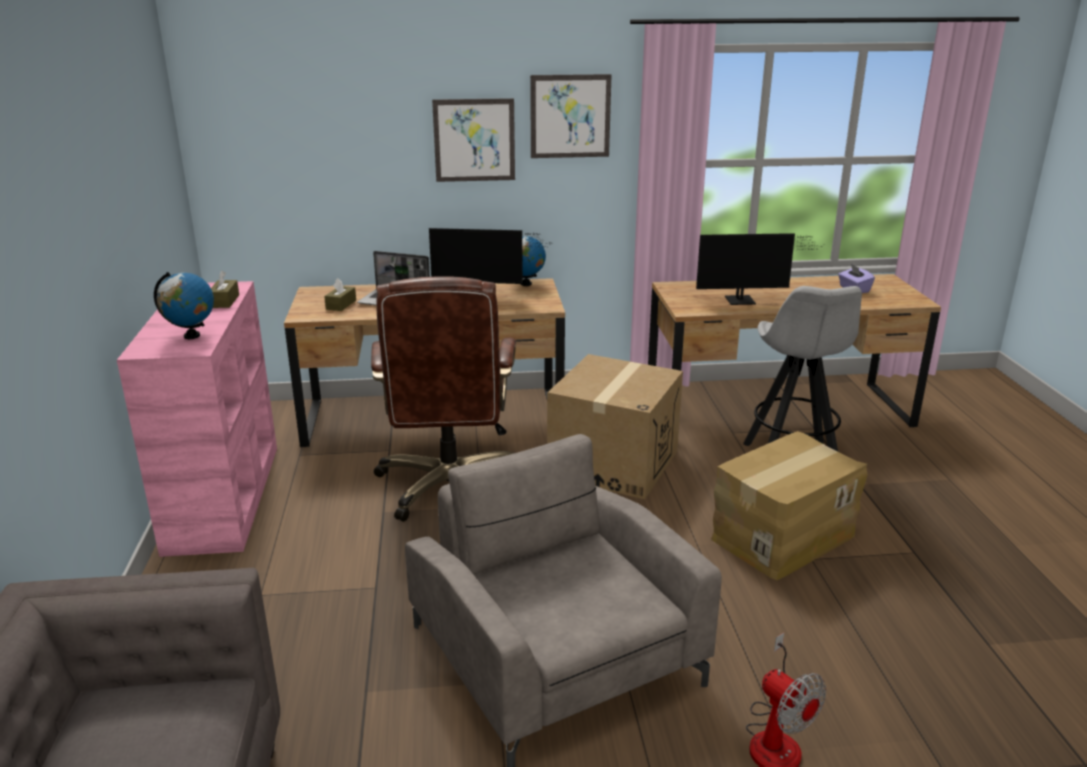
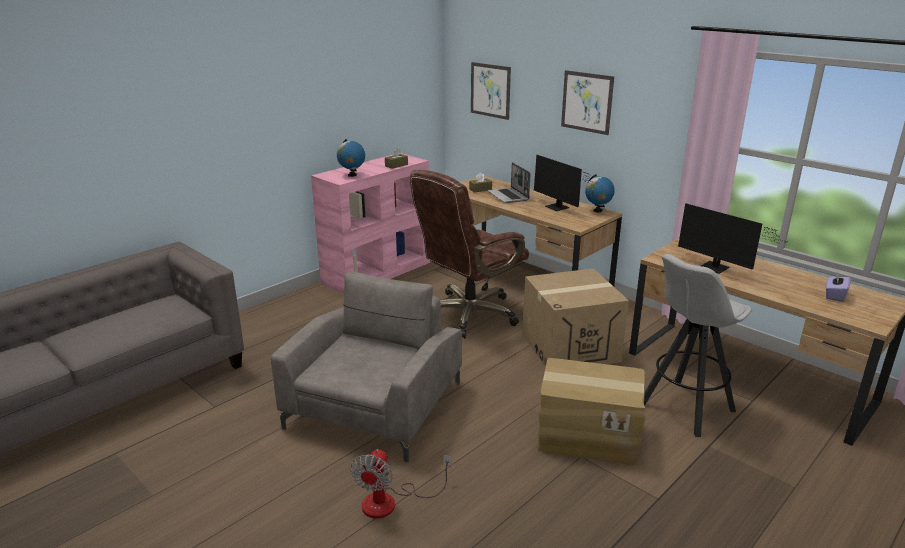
camera: 50 degrees right, 0 degrees up
picture [530,74,612,158] -> picture moved to [471,62,511,120]

